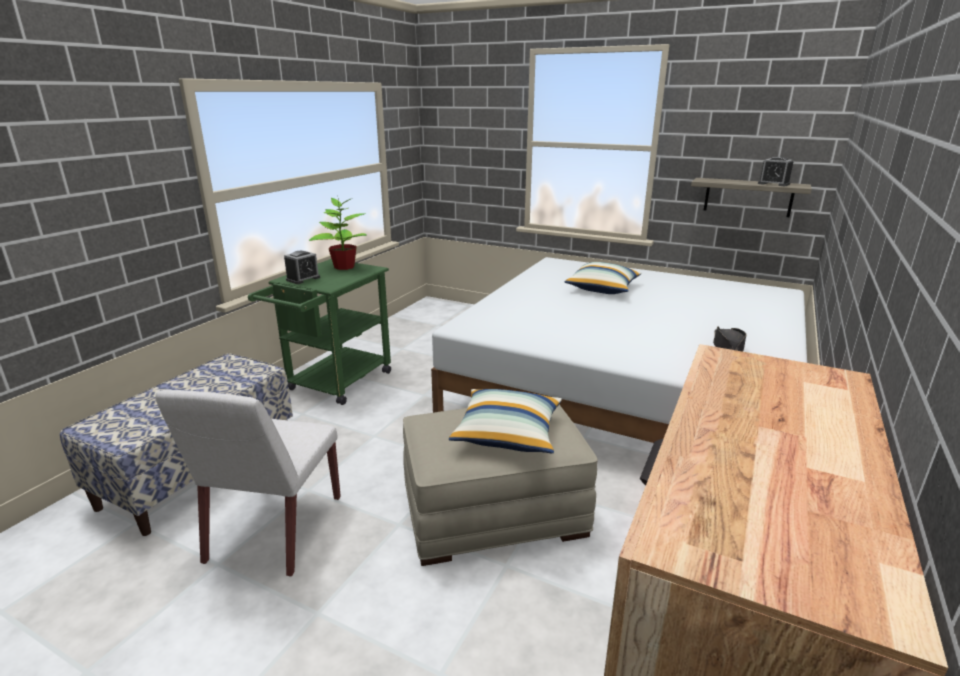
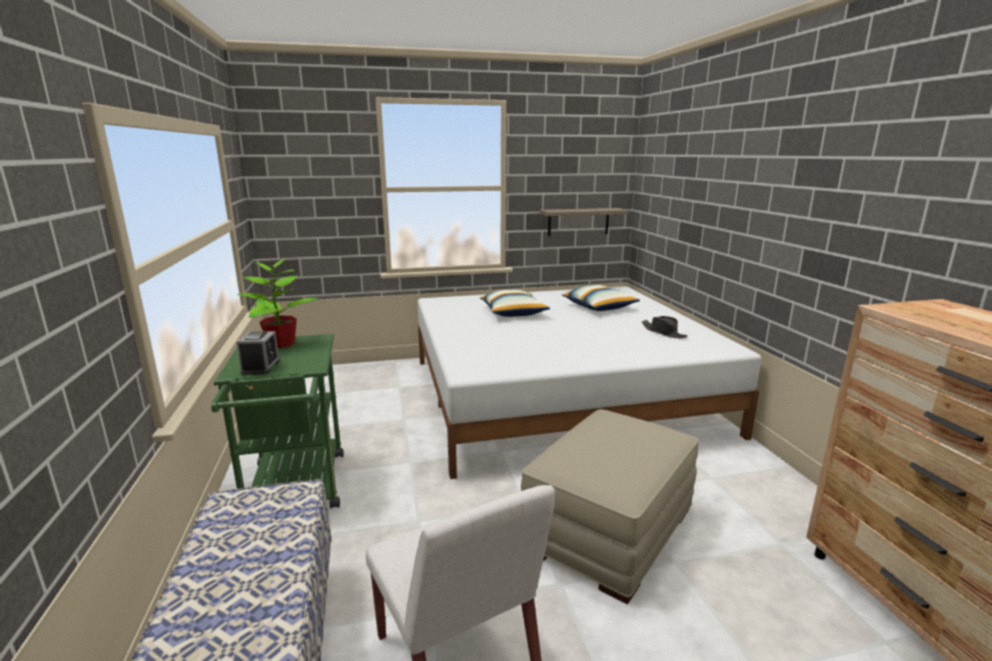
camera: 40 degrees left, 5 degrees down
pillow [449,389,562,453] -> pillow moved to [561,285,640,311]
alarm clock [758,157,794,186] -> none

